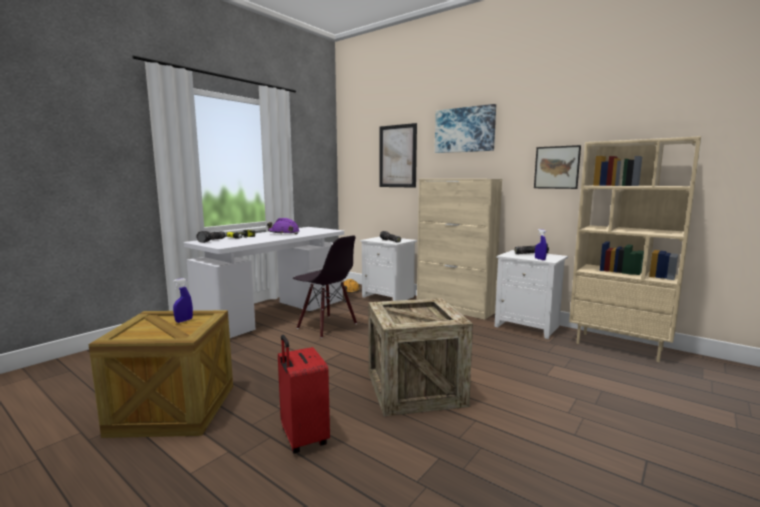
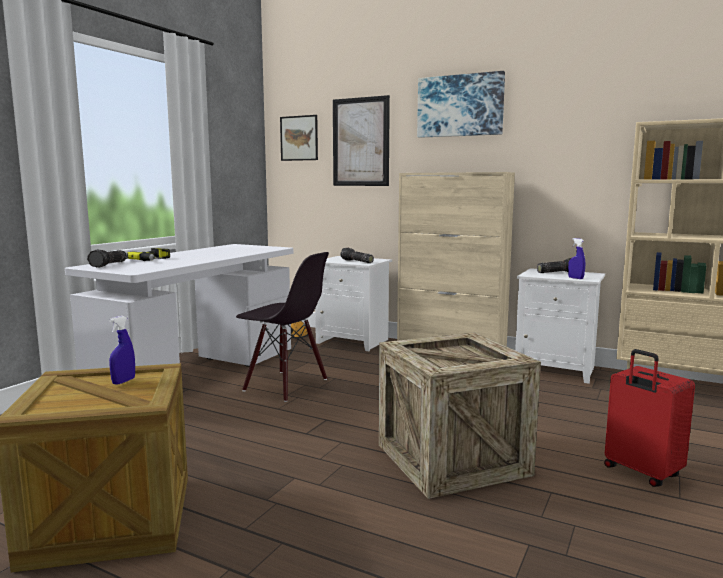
camera: 10 degrees left, 0 degrees up
purple hard hat [267,218,299,234] -> none
red suitcase [278,335,330,453] -> red suitcase moved to [604,349,695,487]
picture [534,145,581,189] -> picture moved to [280,115,318,161]

